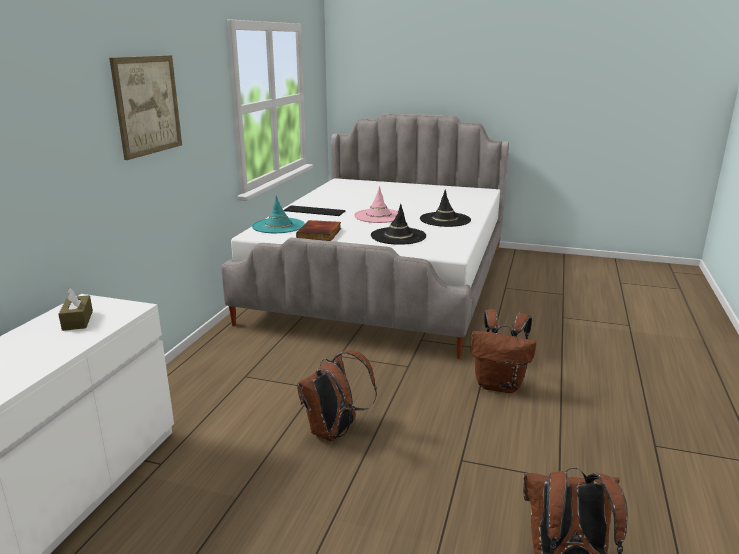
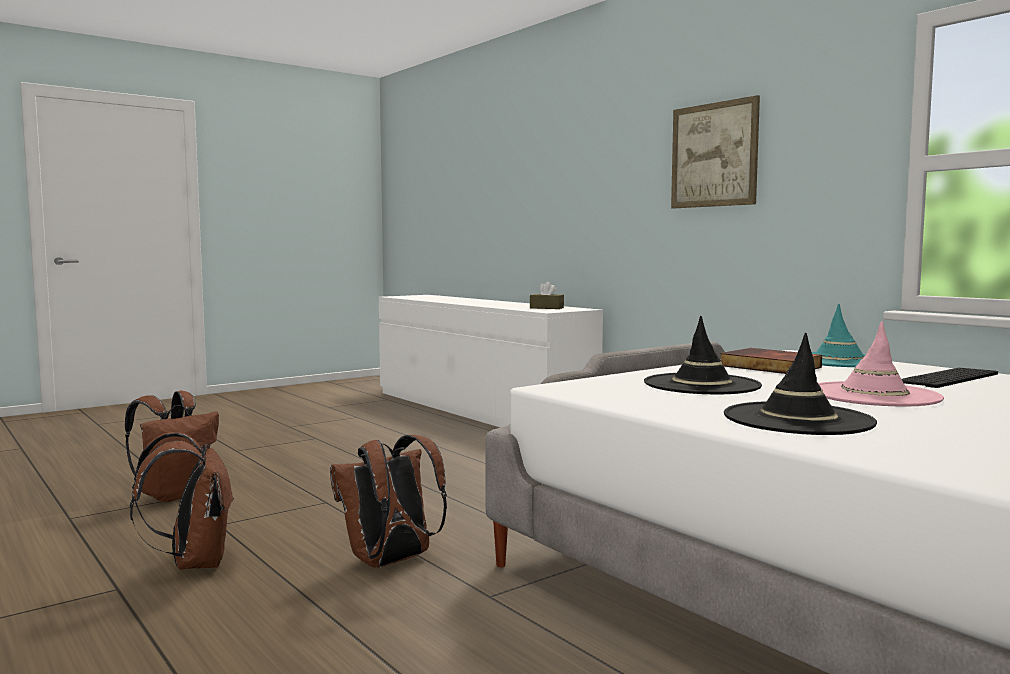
camera: 125 degrees right, 15 degrees down
brown backpack [297,350,377,441] -> brown backpack moved to [130,432,234,570]

